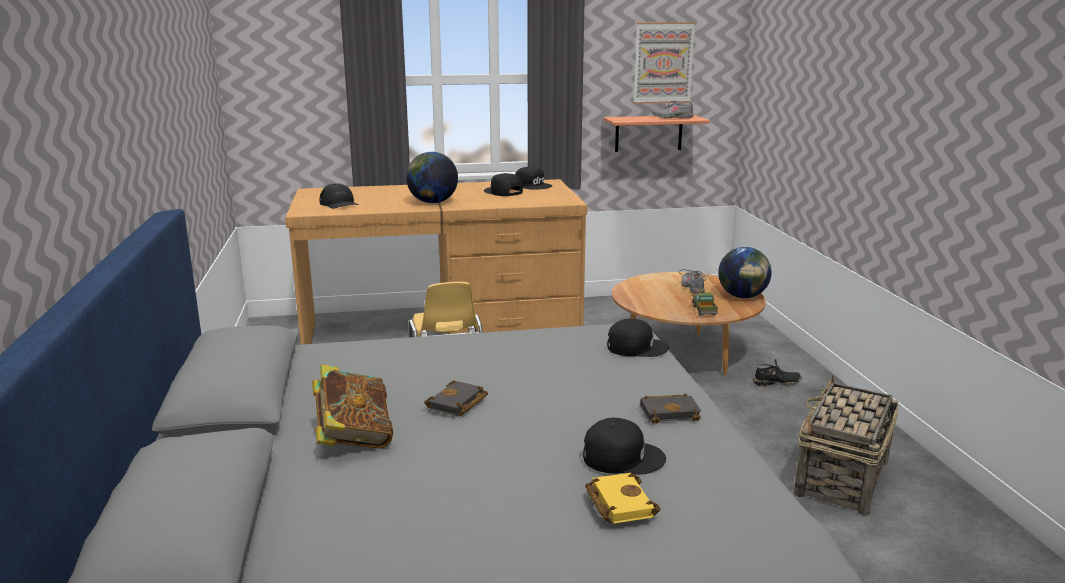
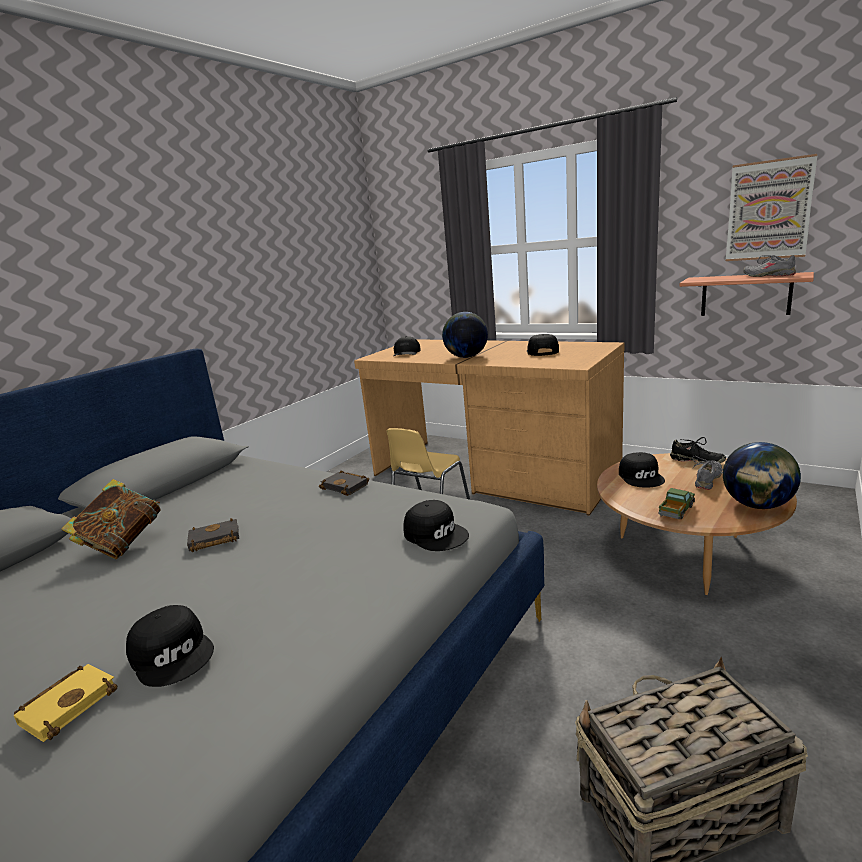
camera: 45 degrees right, 0 degrees up
black cap [515,167,552,190] -> black cap moved to [619,452,665,488]
black book [640,393,701,423] -> black book moved to [319,471,369,496]
black shoe [753,359,802,387] -> black shoe moved to [670,437,726,463]

